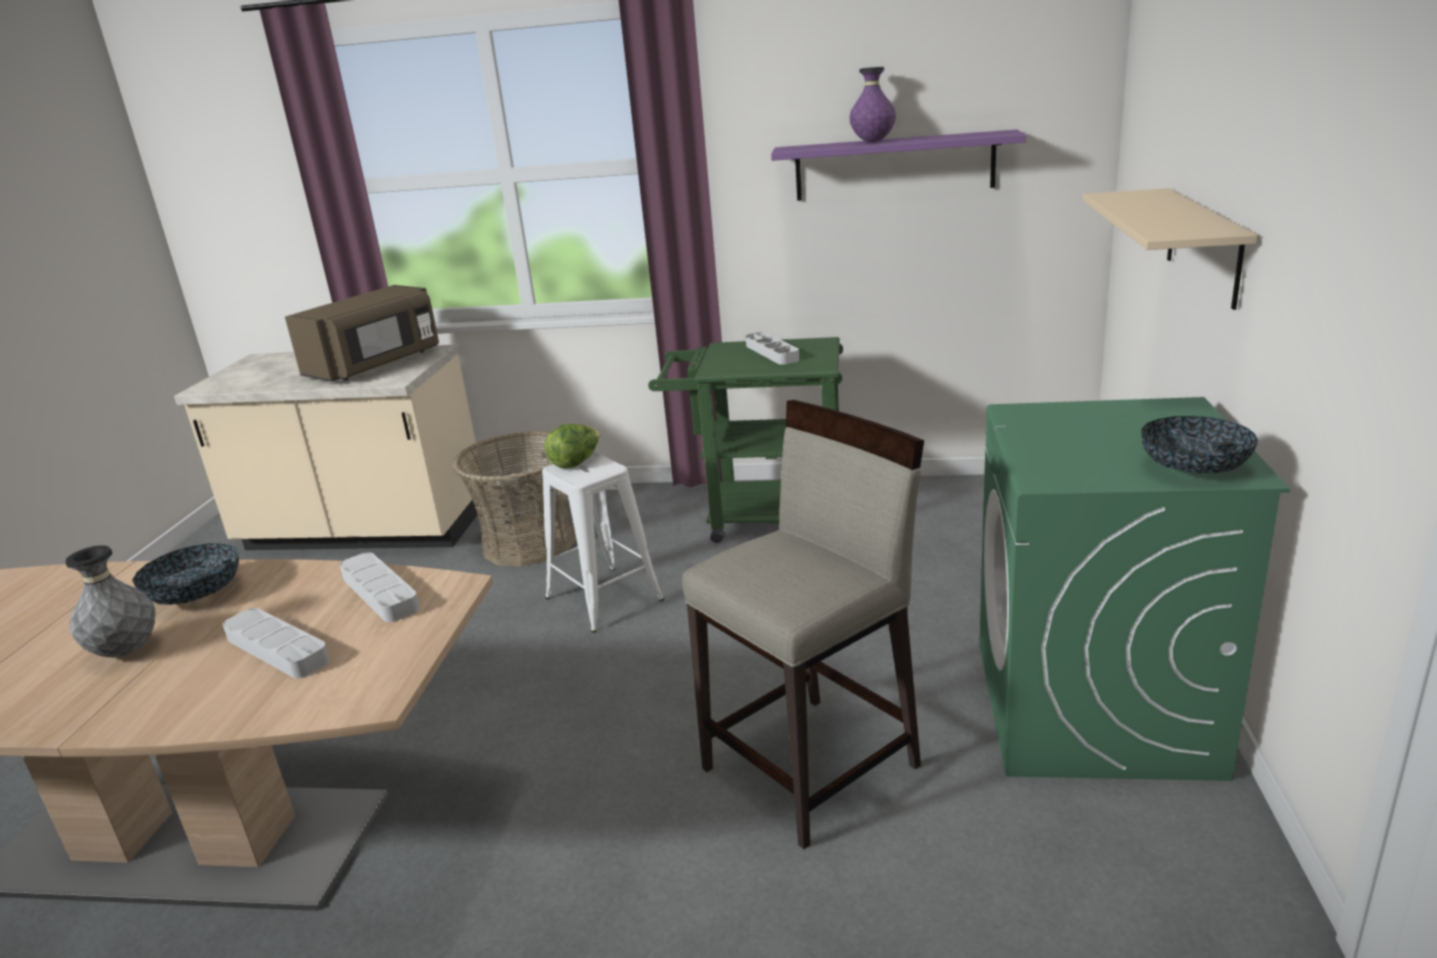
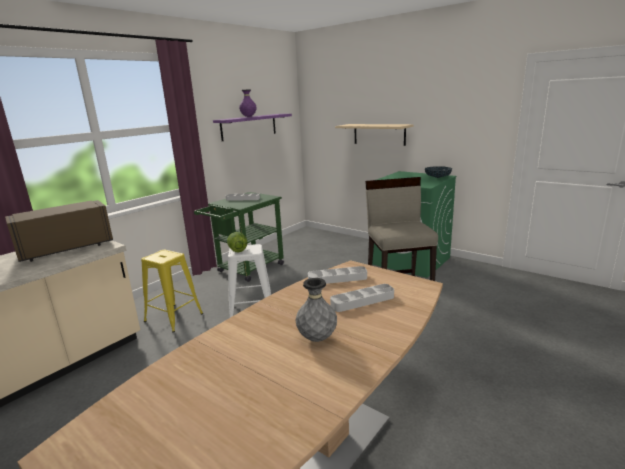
camera: 60 degrees left, 5 degrees down
bowl [132,543,239,605] -> none
brown microwave [285,285,439,382] -> brown microwave turned 105 degrees counterclockwise [5,200,113,262]
basket [452,431,577,567] -> yellow stool [141,250,203,332]

